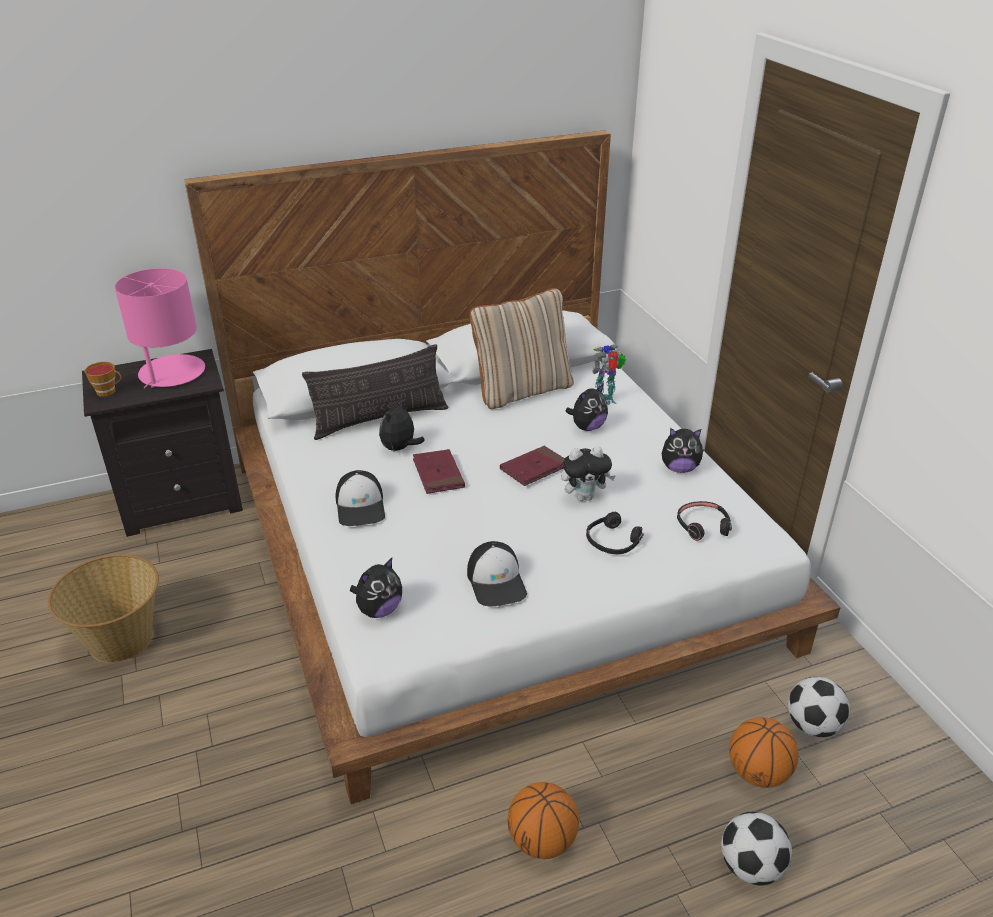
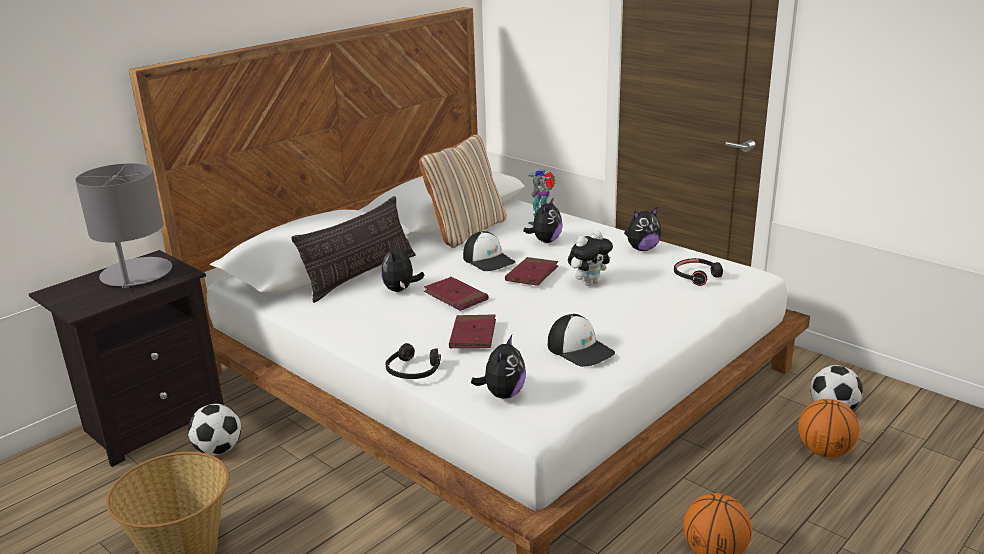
camera: 25 degrees left, 10 degrees down
cup [84,362,122,397] -> none
pink table lamp [115,268,205,388] -> grey table lamp [75,163,172,288]
cap [336,470,385,526] -> cap moved to [463,231,515,271]
black headphones [586,512,644,554] -> black headphones moved to [386,343,441,379]
football [721,812,792,885] -> football moved to [188,404,241,455]
none -> red book [449,314,496,349]

